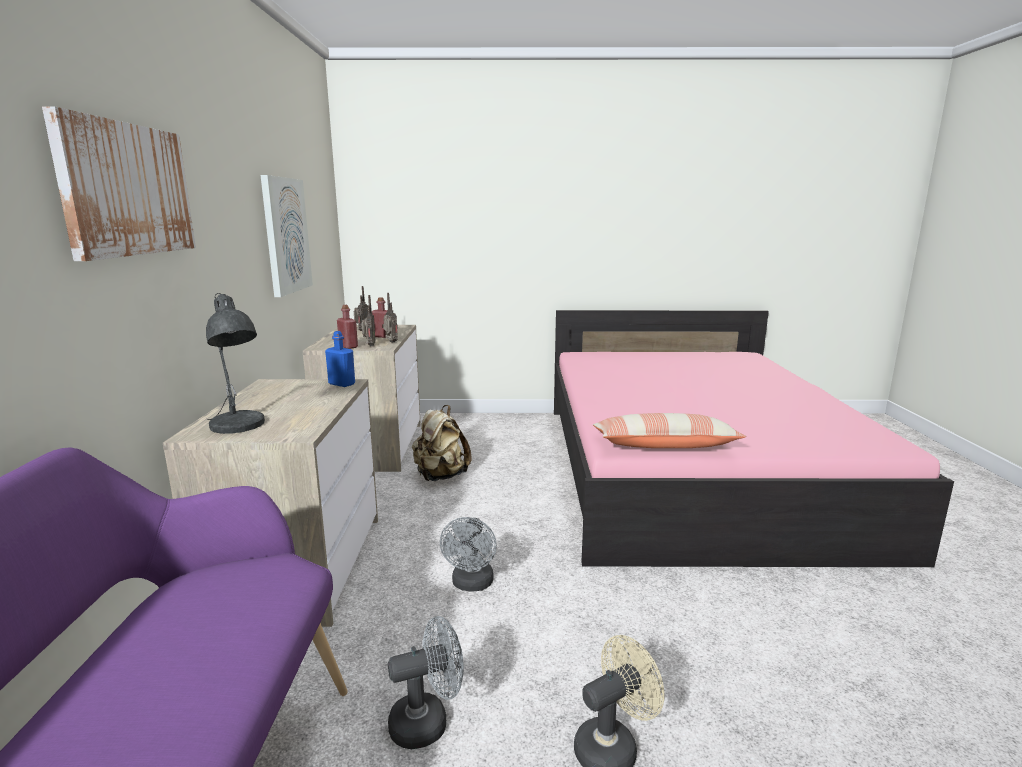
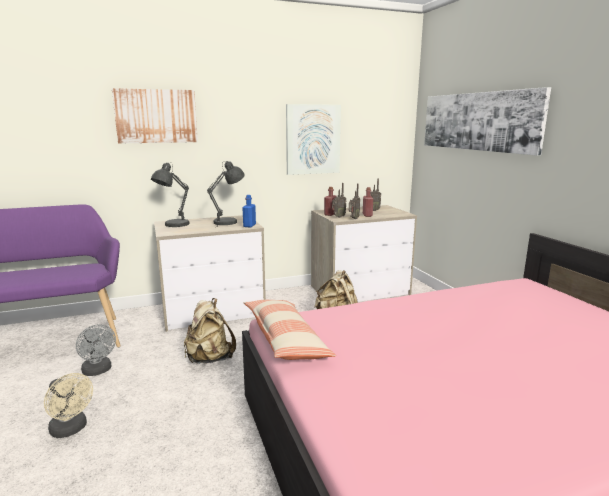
camera: 70 degrees right, 0 degrees up
grey fan [440,517,497,591] -> beige backpack [184,298,236,364]
none -> grey table lamp [207,161,245,225]
none -> picture [424,87,551,156]

